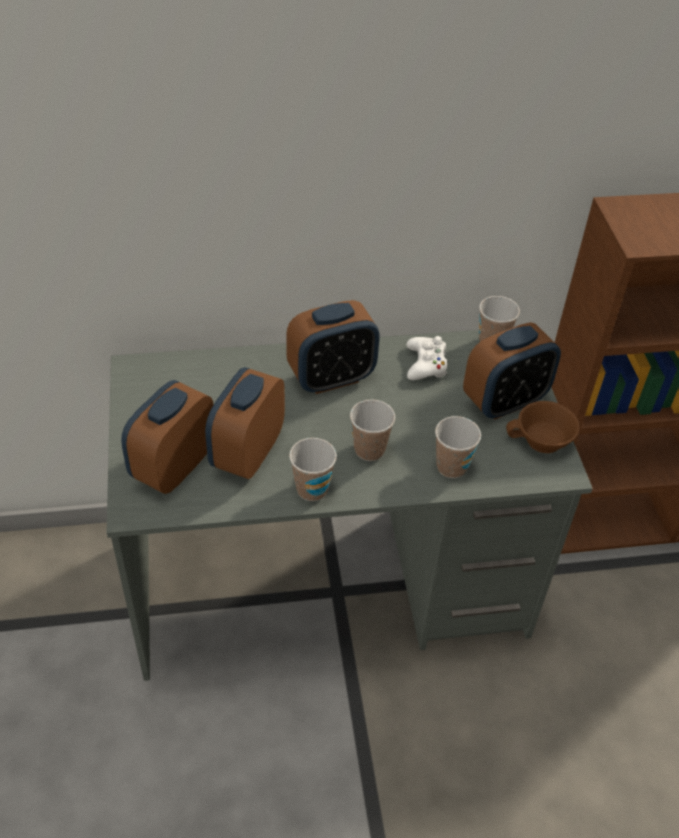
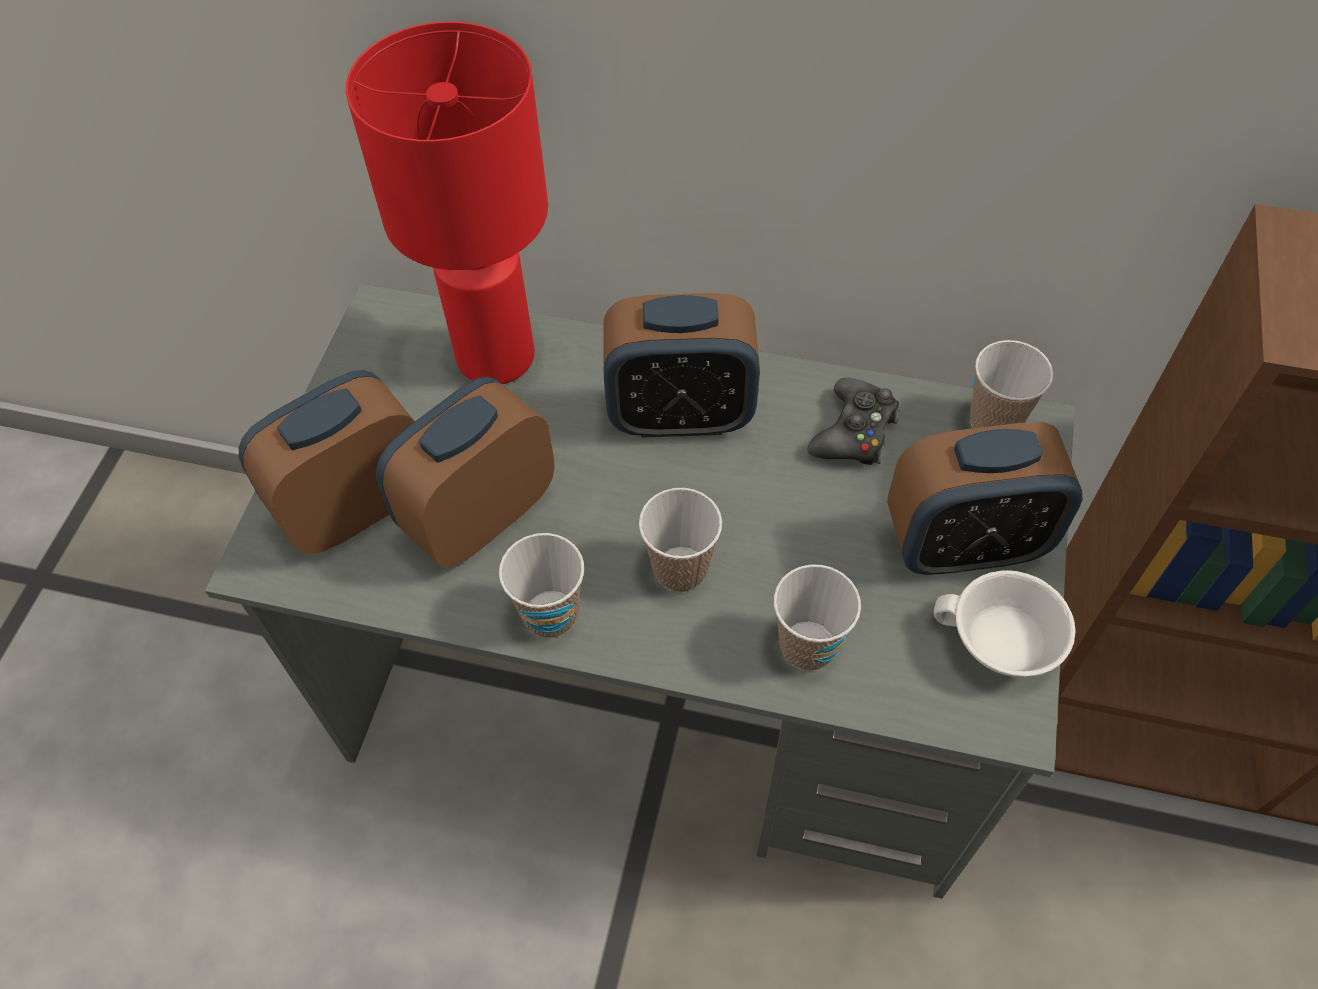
camera: 25 degrees right, 10 degrees up
white game controller [406,336,447,380] -> black game controller [807,378,899,465]
brown cup [506,401,580,453] -> white cup [934,570,1076,677]
none -> red table lamp [346,22,548,384]

